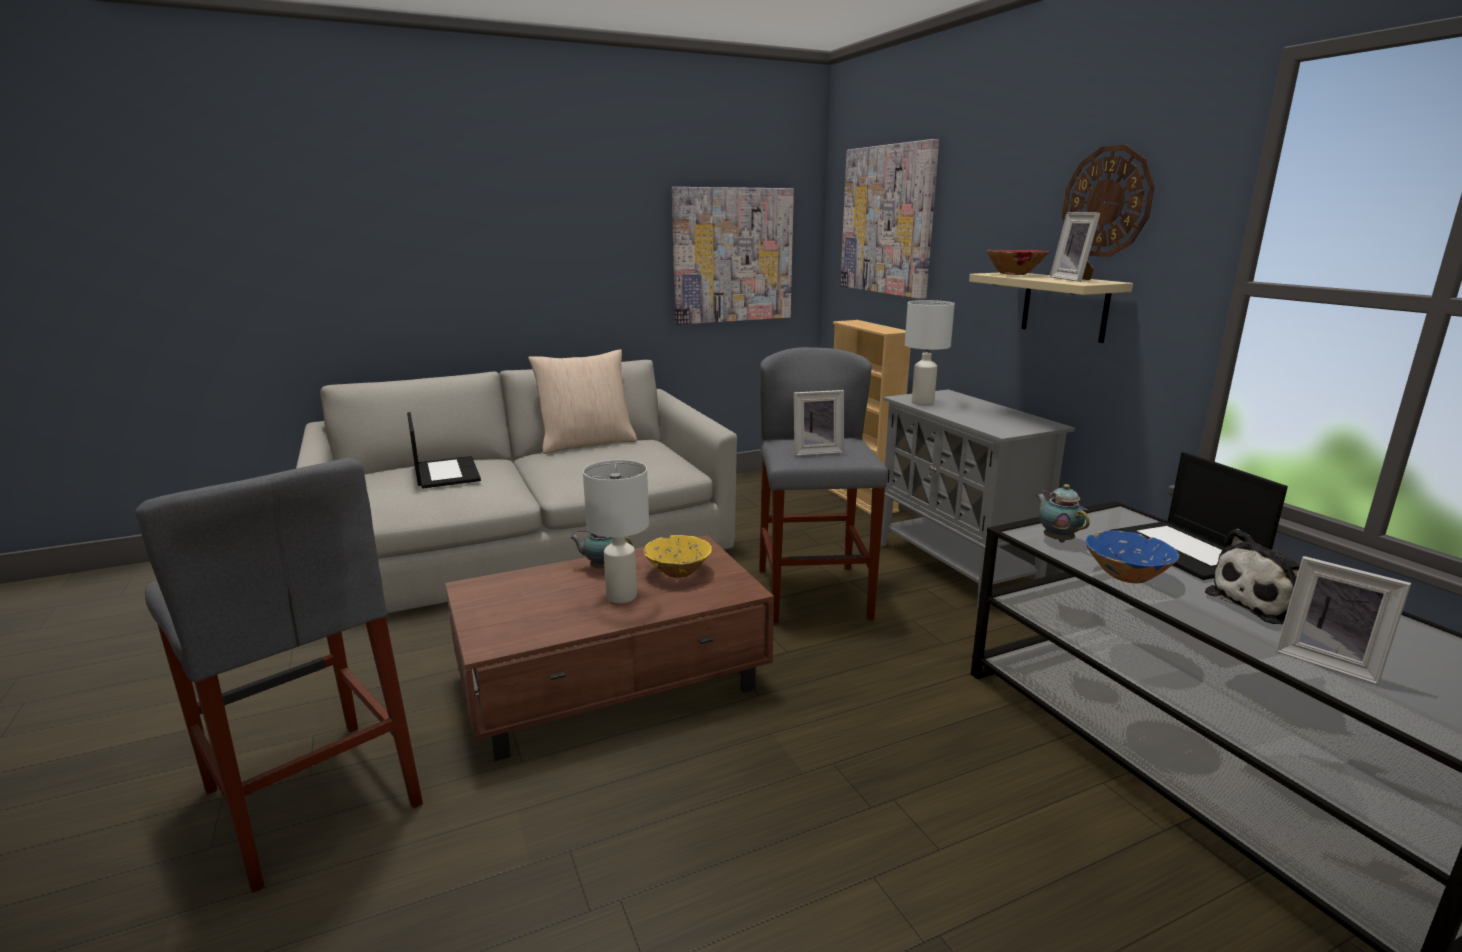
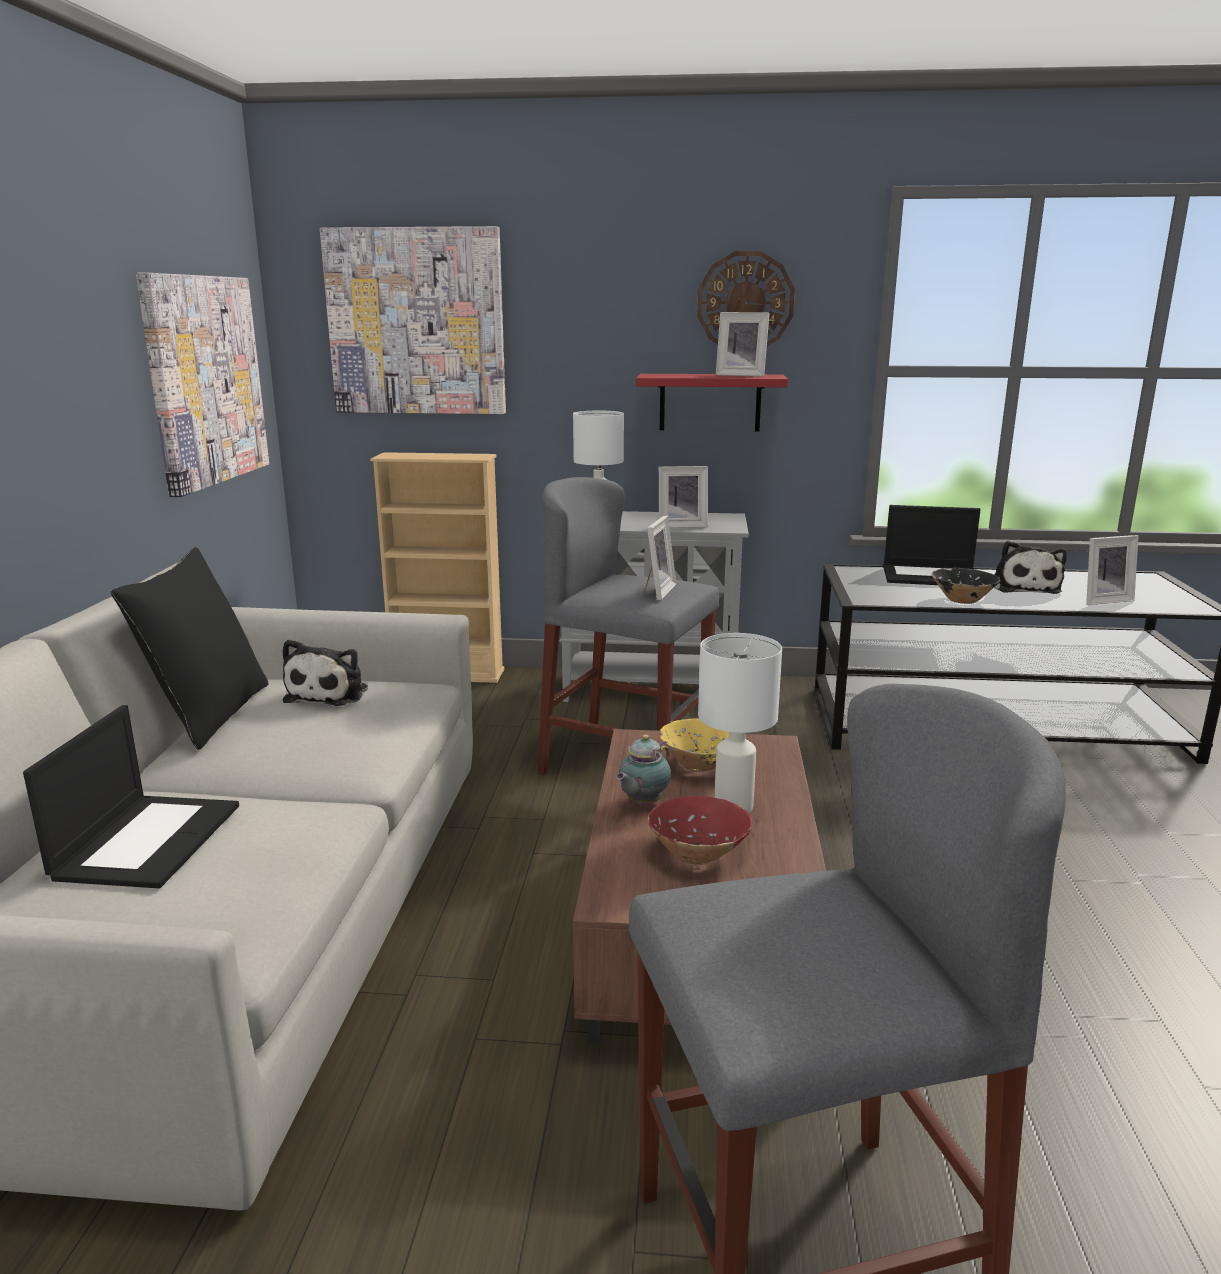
camera: 60 degrees left, 0 degrees up
laptop [407,412,481,489] -> laptop turned 90 degrees clockwise [23,705,239,888]
beige pillow [528,349,637,454] -> black pillow [111,547,268,750]
beige shelf [969,273,1133,343] -> red shelf [636,374,788,431]
red bowl [986,250,1049,275] -> red bowl moved to [648,796,753,865]
teapot [1036,484,1090,543] -> none
blue bowl [1086,531,1179,583] -> black bowl [932,568,1000,604]
none -> plush toy [282,639,368,706]
none -> picture frame [659,466,708,528]

